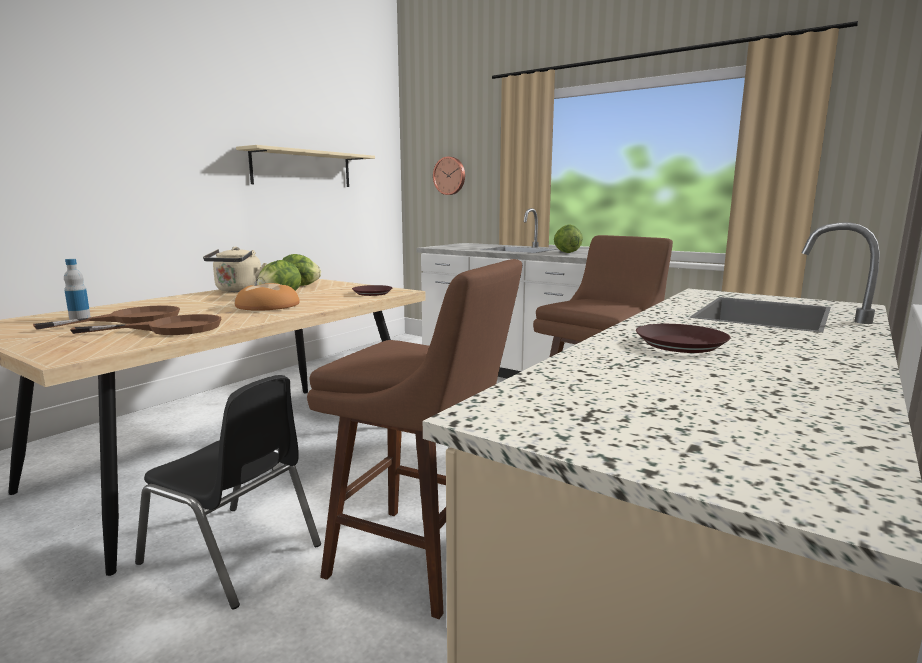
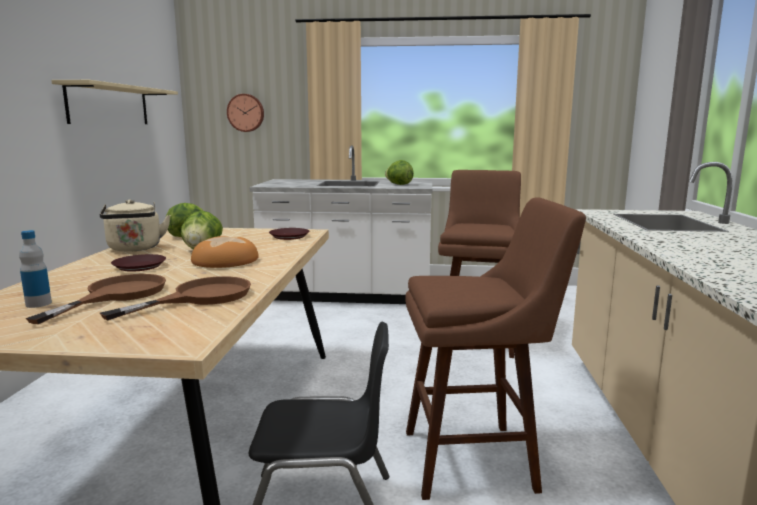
camera: 30 degrees left, 0 degrees up
brown plate [636,324,731,353] -> brown plate moved to [111,254,166,272]

